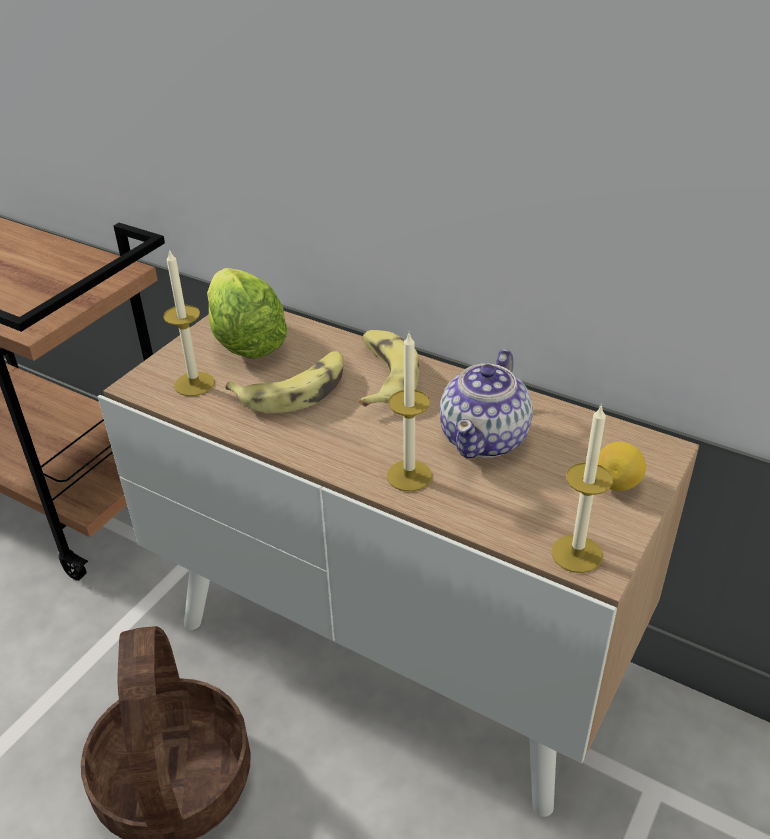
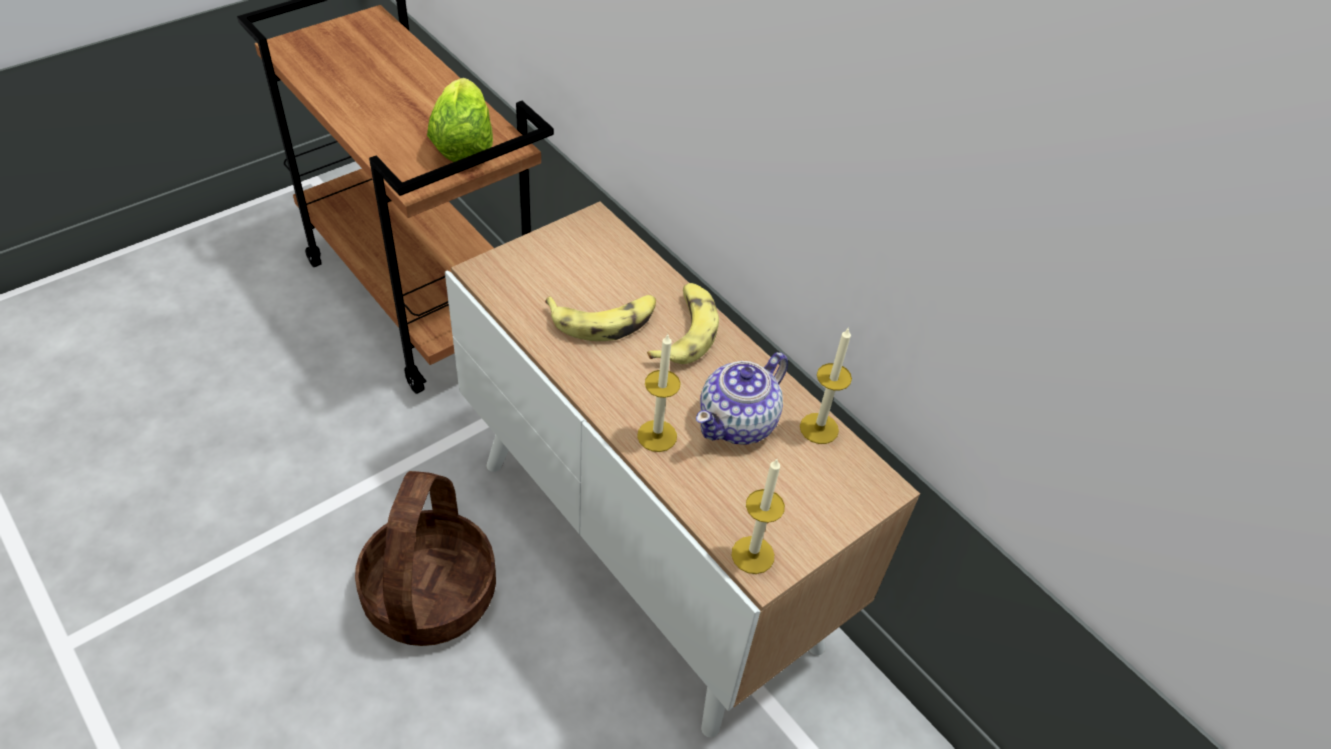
camera: 15 degrees right, 10 degrees up
candle [163,249,215,396] -> candle moved to [800,327,852,444]
lettuce [207,268,288,359] -> lettuce moved to [427,78,493,162]
lemon [598,442,646,491] -> none

